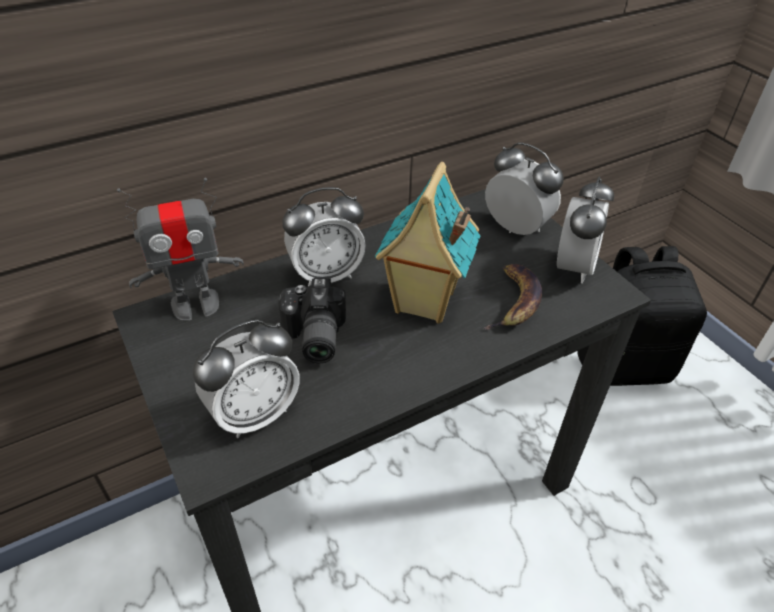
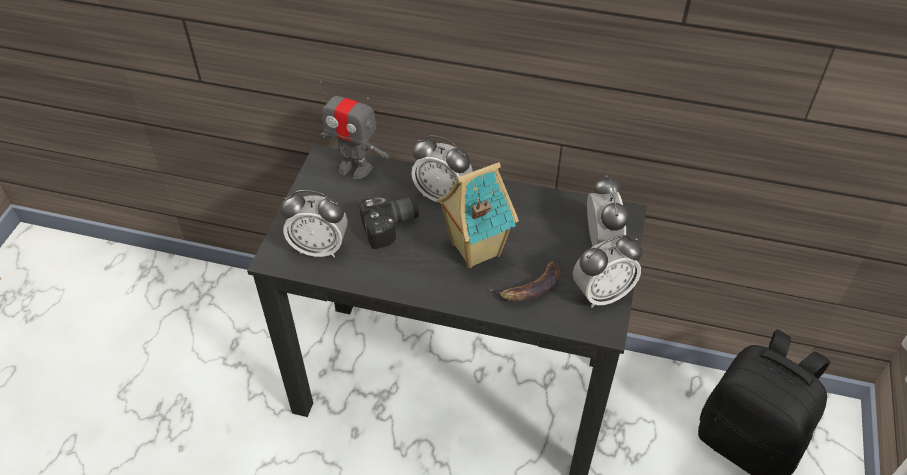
camera: 45 degrees right, 5 degrees up
camera [278,278,346,363] -> camera turned 150 degrees counterclockwise [359,196,419,249]

